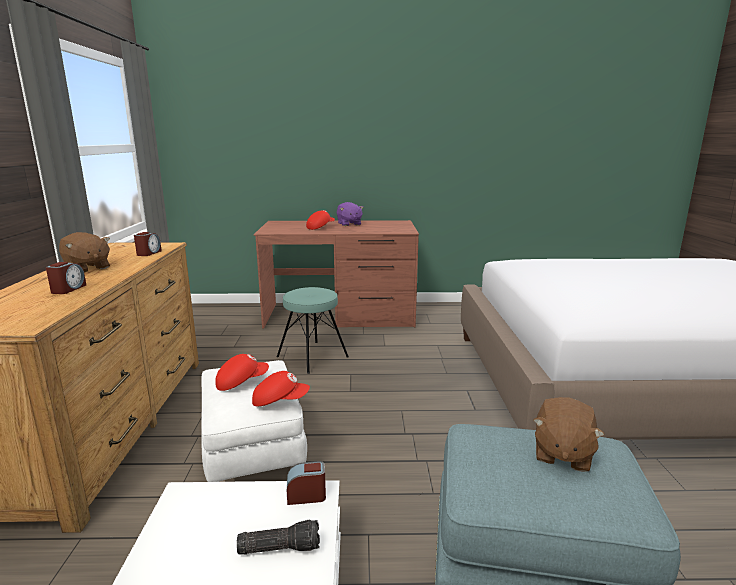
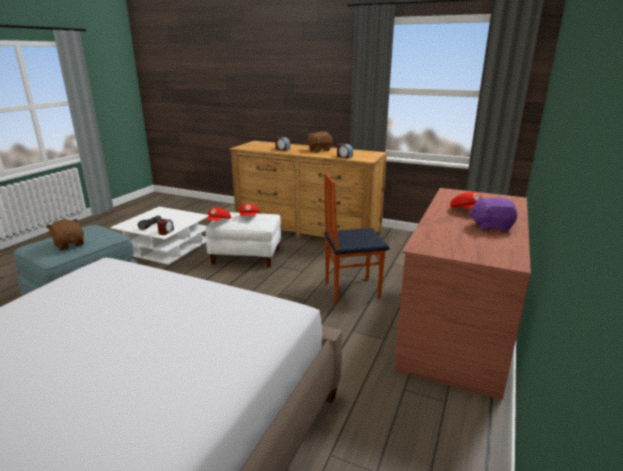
camera: 115 degrees right, 5 degrees up
turquoise stool [277,287,349,374] -> chair [324,173,390,303]

